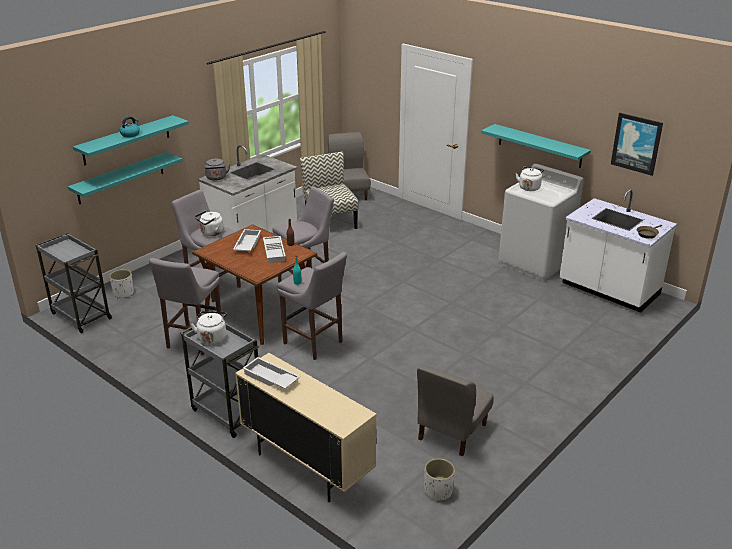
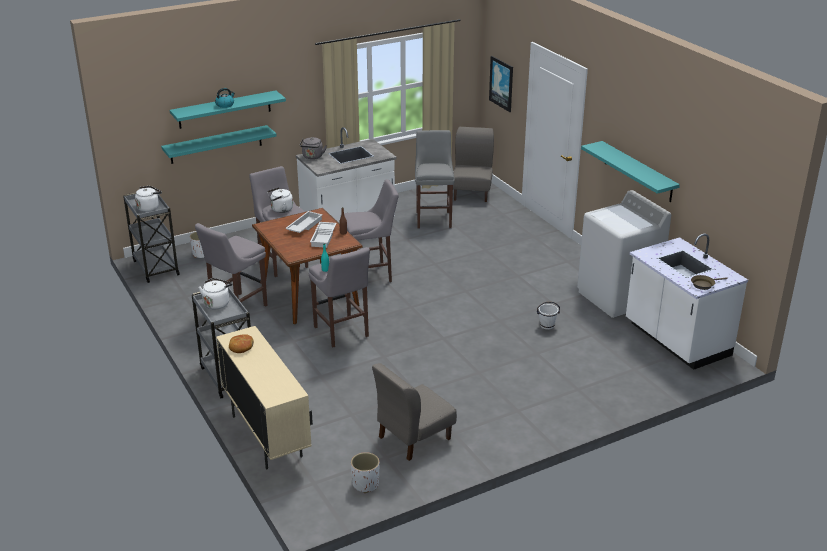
camera: 20 degrees right, 0 degrees up
white tray [242,357,300,389] -> bread [229,334,254,353]
chair [300,152,358,229] -> grey stool [415,130,455,229]
white kettle [515,167,544,191] -> white kettle moved to [135,186,162,212]
picture [611,113,663,176] -> picture moved to [489,56,513,112]
none -> white bucket [537,302,560,330]

